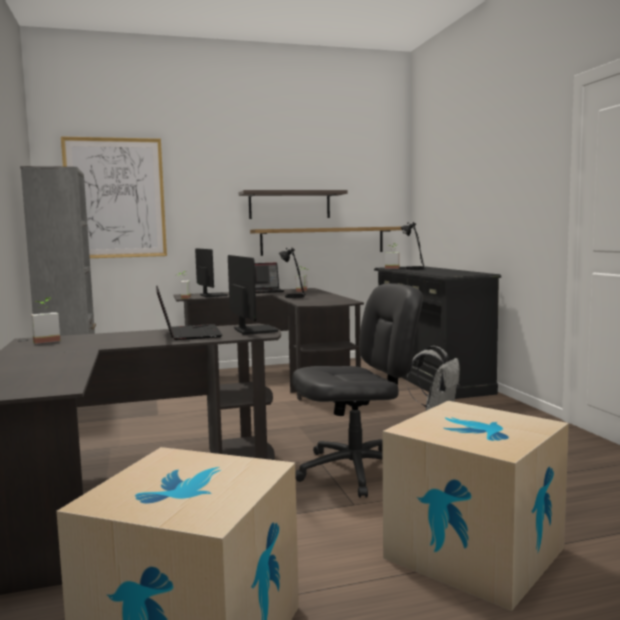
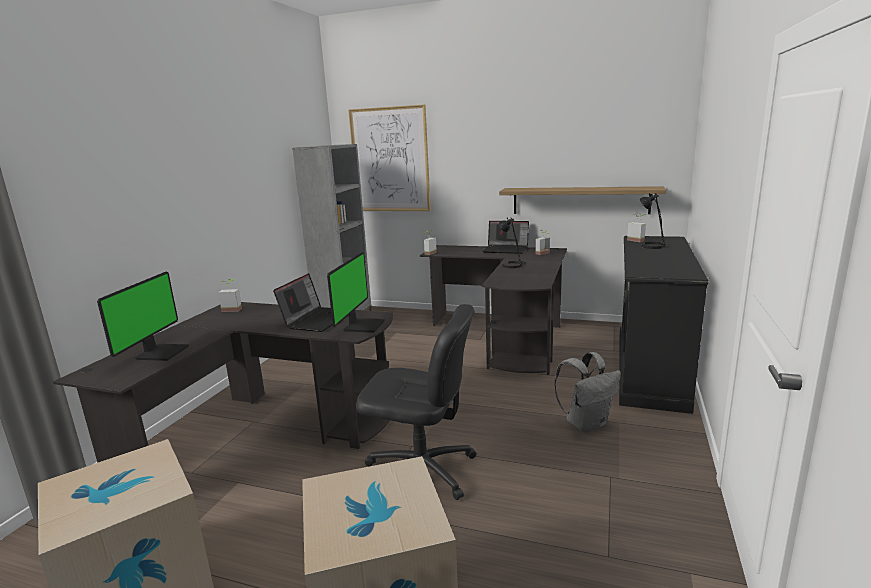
camera: 35 degrees right, 10 degrees up
monitor [195,248,228,297] -> monitor moved to [97,272,189,361]
shelf [239,190,348,219] -> none

